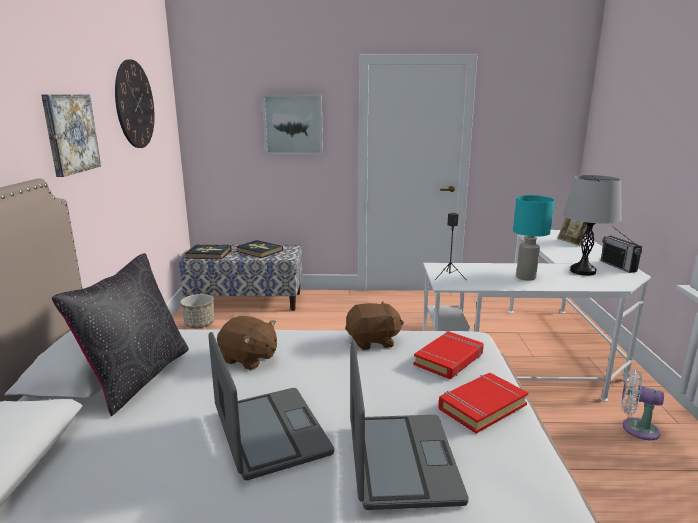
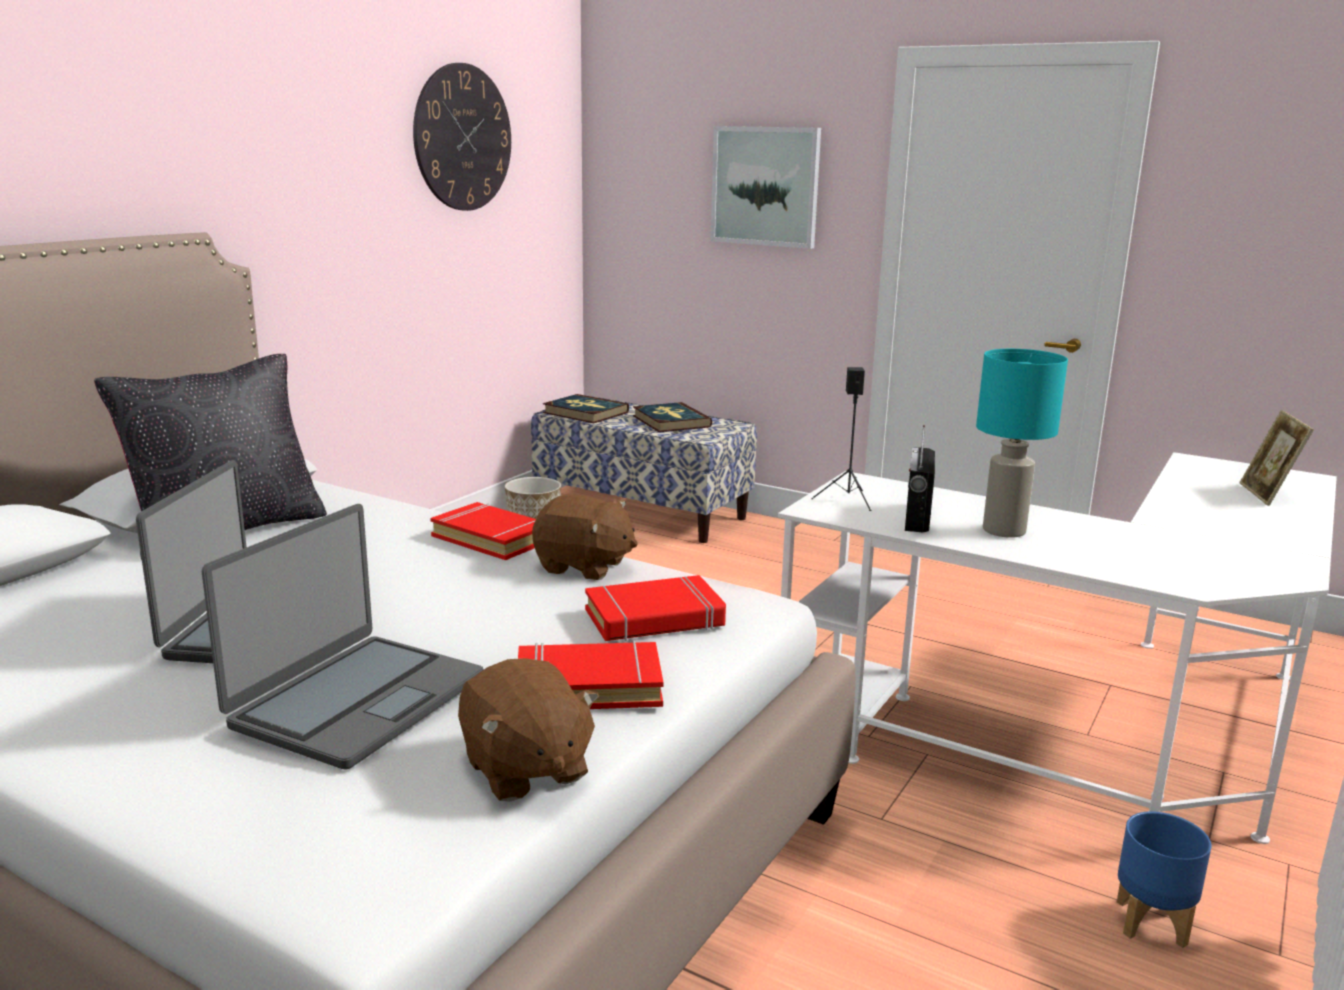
camera: 30 degrees right, 0 degrees up
picture [41,94,101,177] -> none
brown plush toy [217,316,277,370] -> brown plush toy moved to [458,658,599,802]
grey table lamp [563,175,622,276] -> none
radio [601,226,642,273] -> radio moved to [905,425,935,532]
white fan [621,370,664,441] -> blue planter [1117,811,1211,948]
none -> red book [430,502,536,560]

